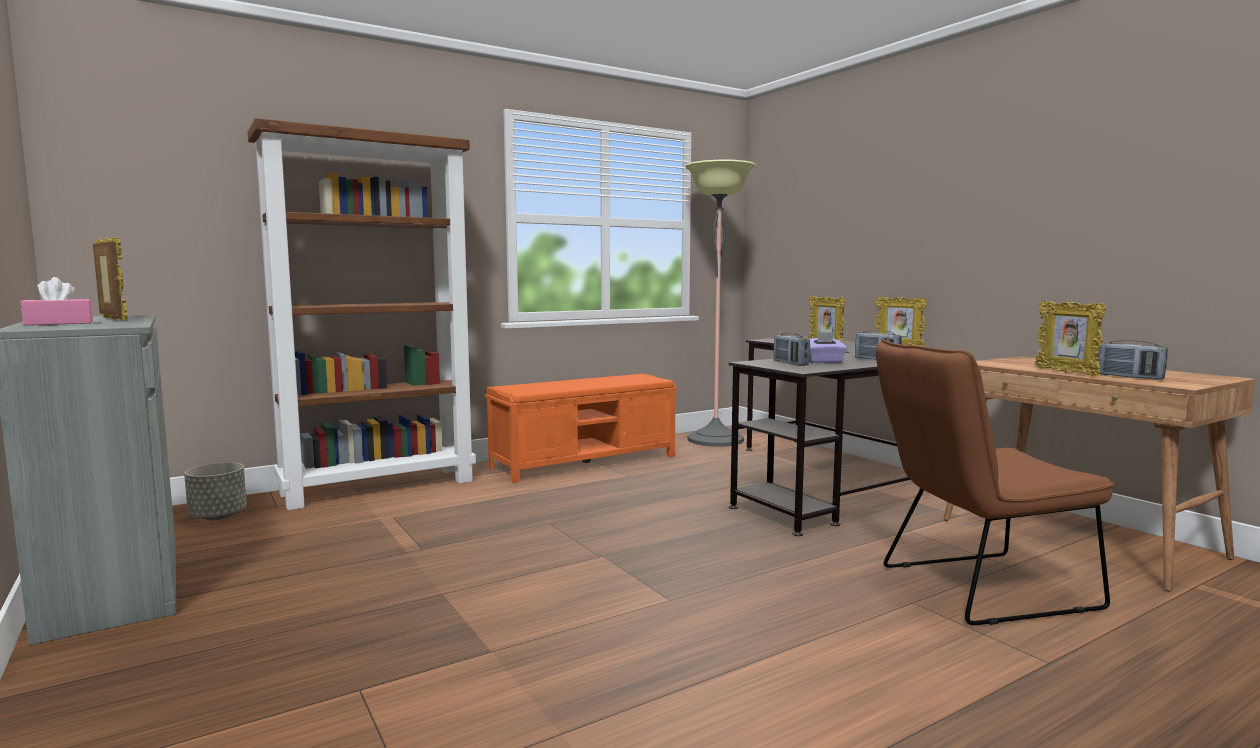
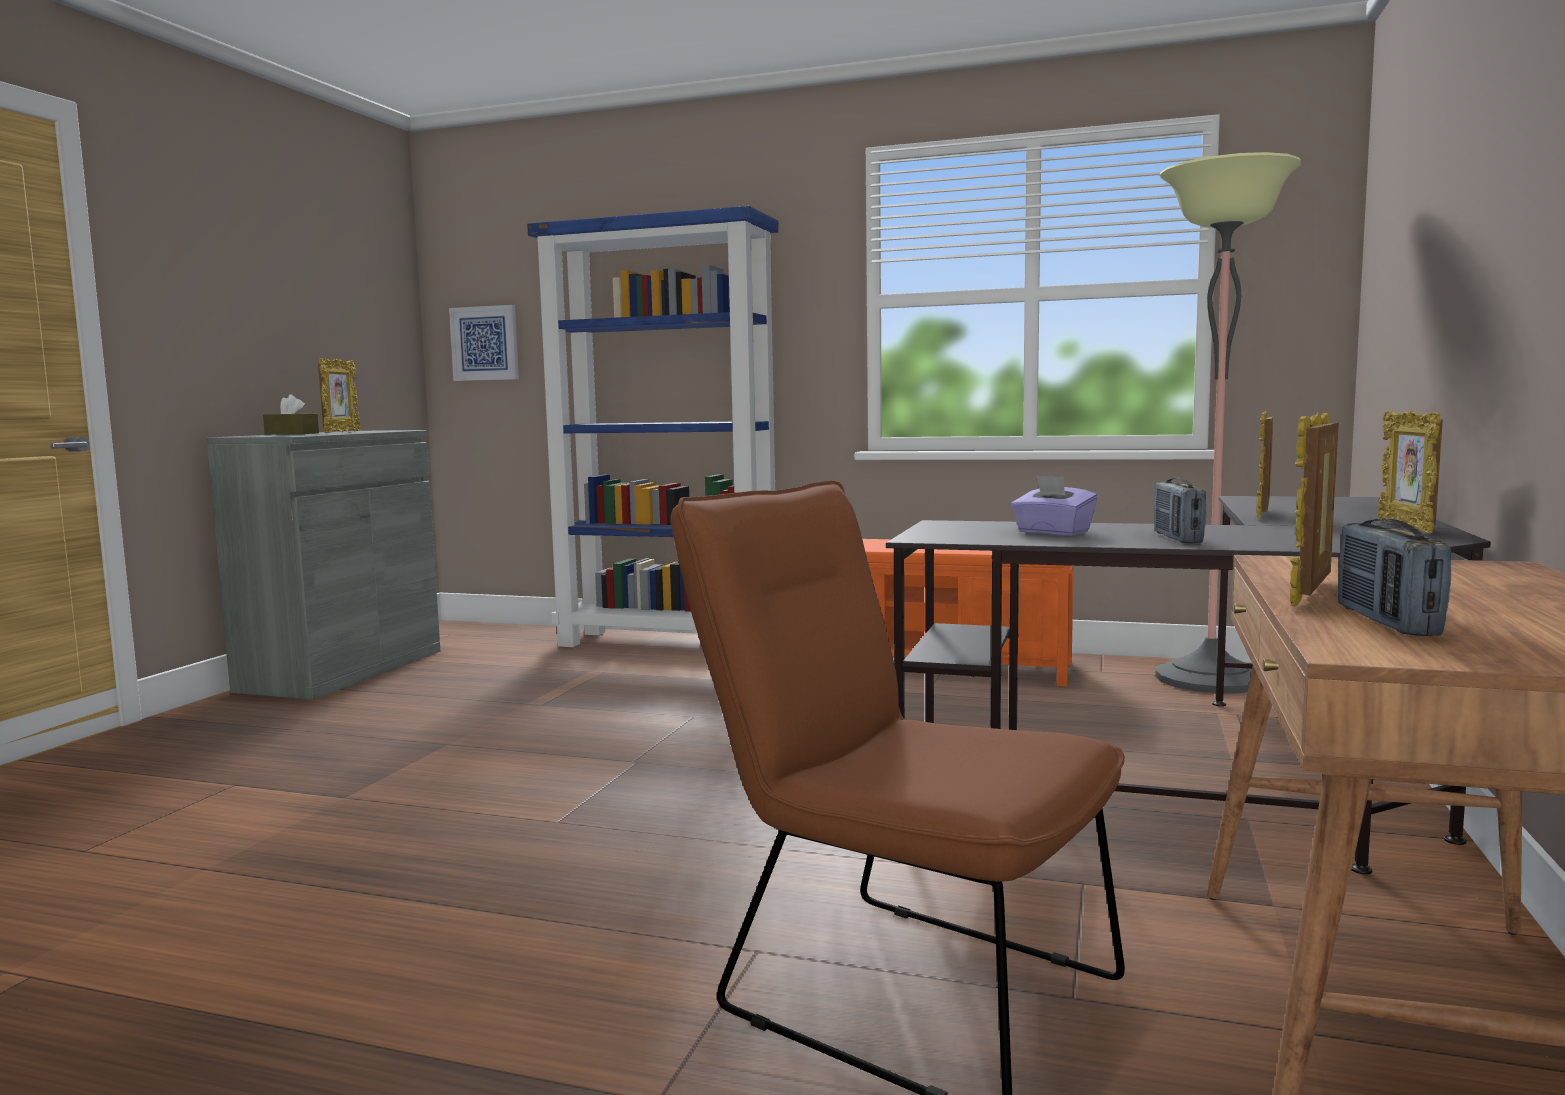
camera: 50 degrees right, 0 degrees up
pink tissue box [21,277,93,325] -> brown tissue box [263,395,319,435]
grey planter [184,462,247,520] -> none
brown bookcase [248,118,476,510] -> blue bookcase [527,206,779,647]
radio [774,333,810,366] -> none
none -> picture [449,305,519,381]

